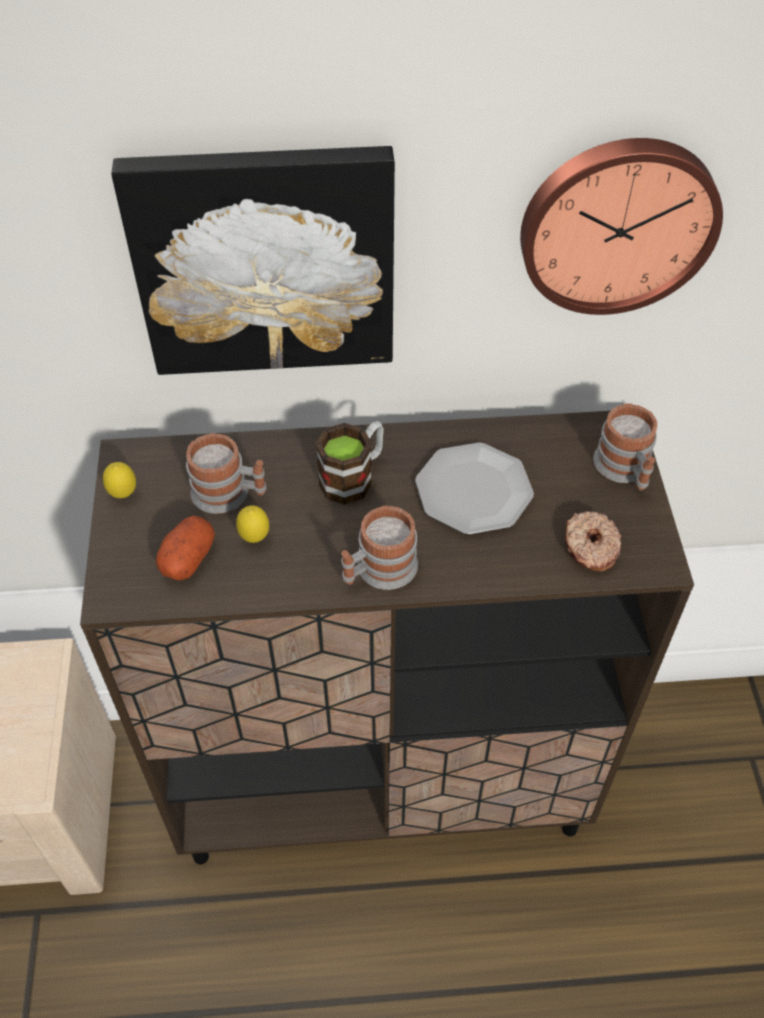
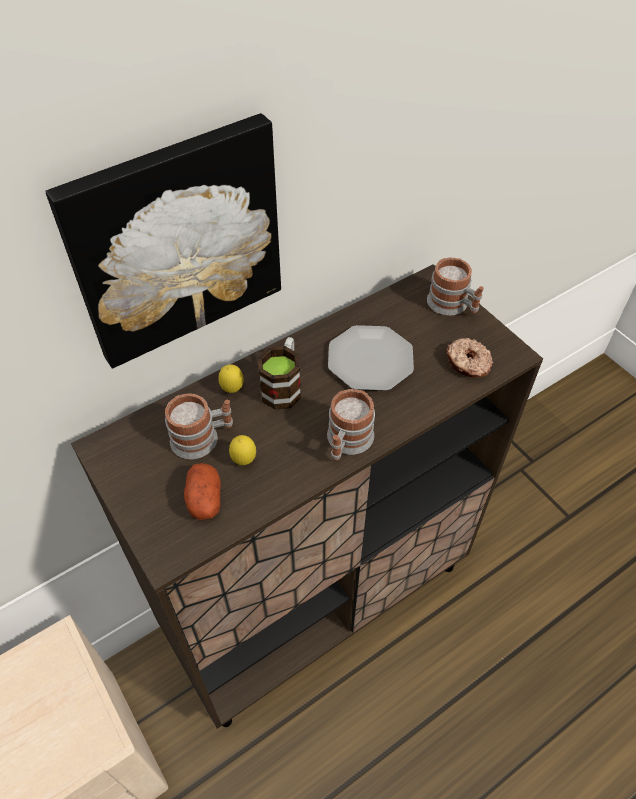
camera: 30 degrees left, 0 degrees up
lemon [103,462,136,498] -> lemon moved to [218,364,244,393]
wall clock [520,138,723,315] -> none

